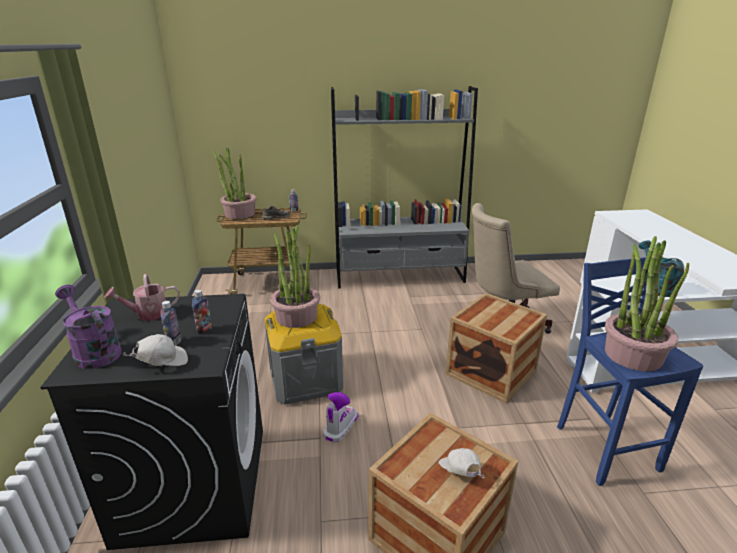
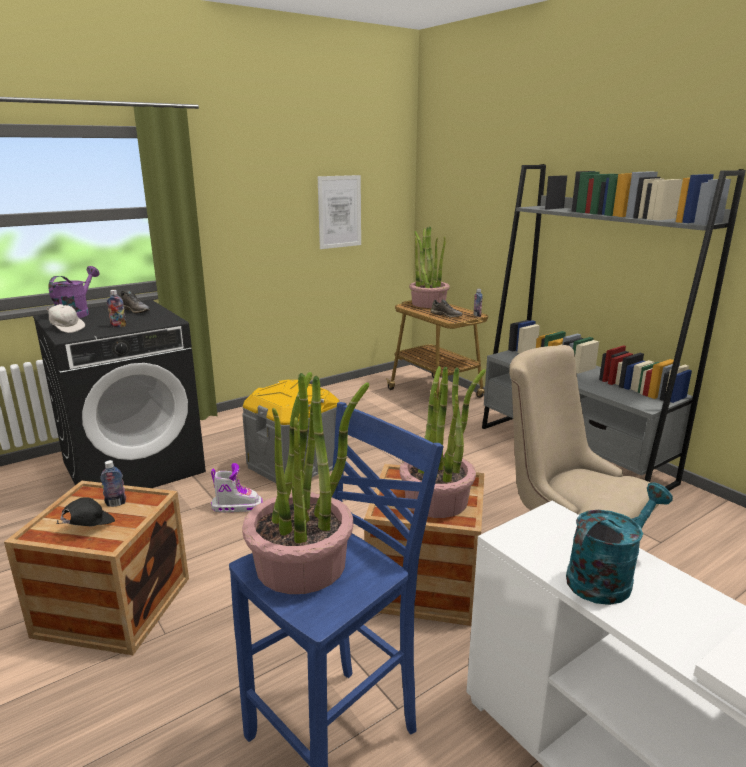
camera: 60 degrees right, 5 degrees down
watering can [104,274,180,321] -> grey shoe [119,290,150,313]
bottle [160,301,181,346] -> bottle moved to [100,460,126,507]
potted plant [270,225,320,328] -> potted plant moved to [400,366,486,518]
white cap [438,448,485,478] -> black cap [56,497,115,526]
none -> picture [318,175,361,249]

